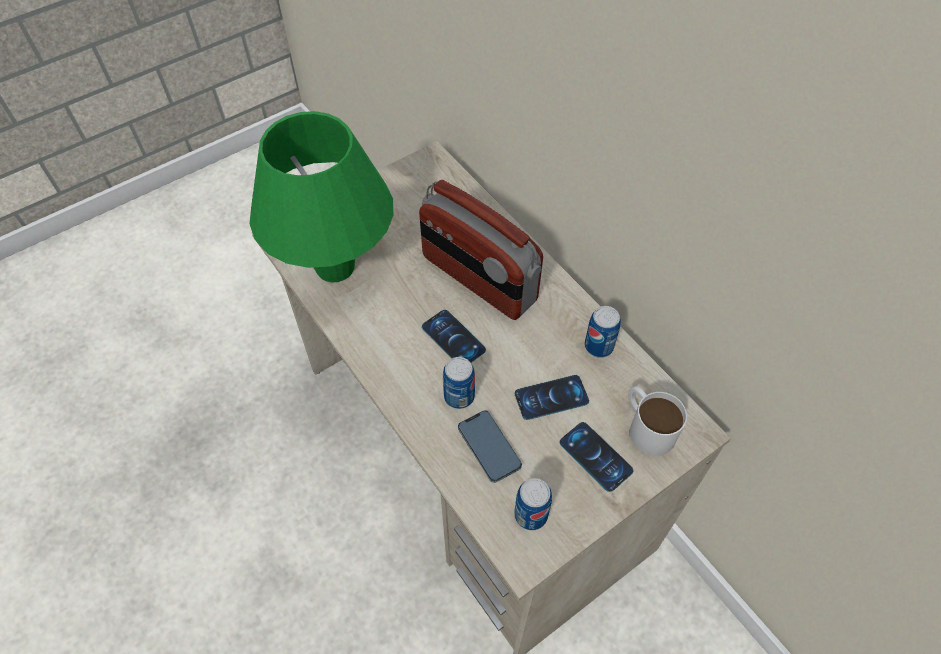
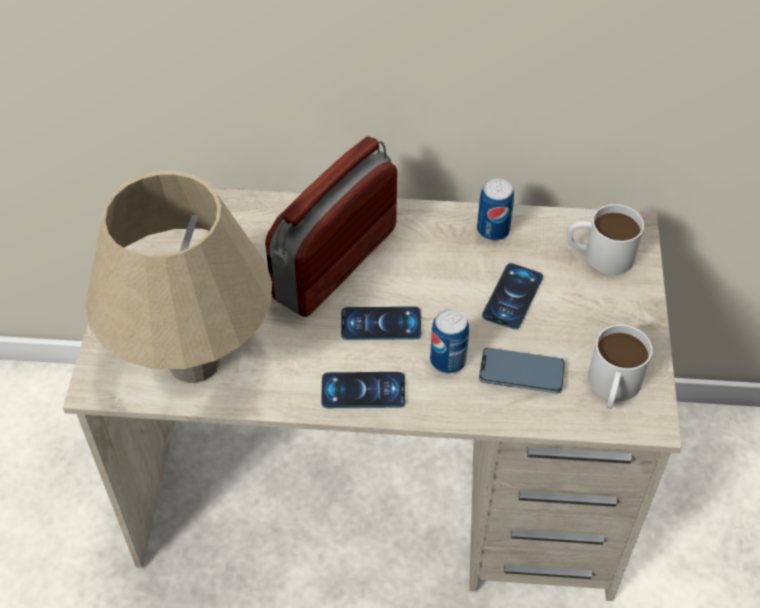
camera: 50 degrees left, 5 degrees down
green table lamp [250,111,393,282] -> beige table lamp [85,171,272,383]
radio [419,180,543,320] -> radio turned 135 degrees clockwise [265,136,397,317]
can [514,478,552,530] -> white mug [588,325,652,409]
phone [560,422,634,492] -> phone moved to [321,372,405,408]

